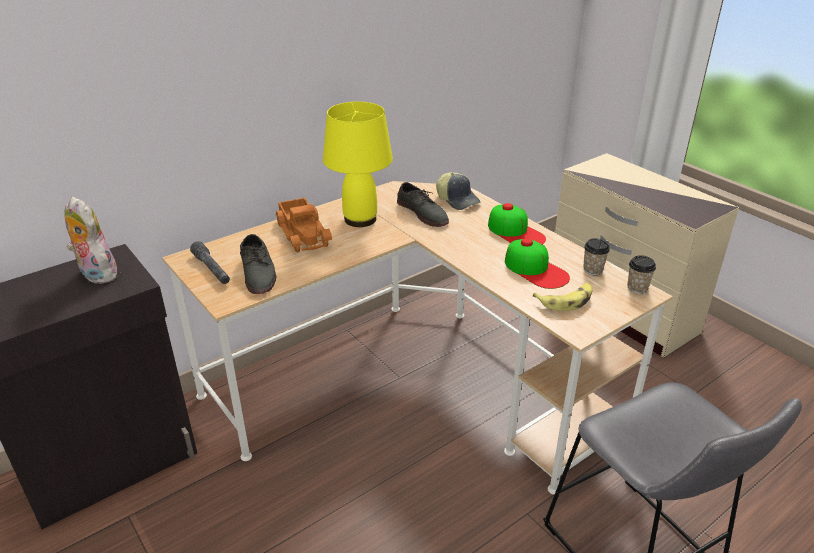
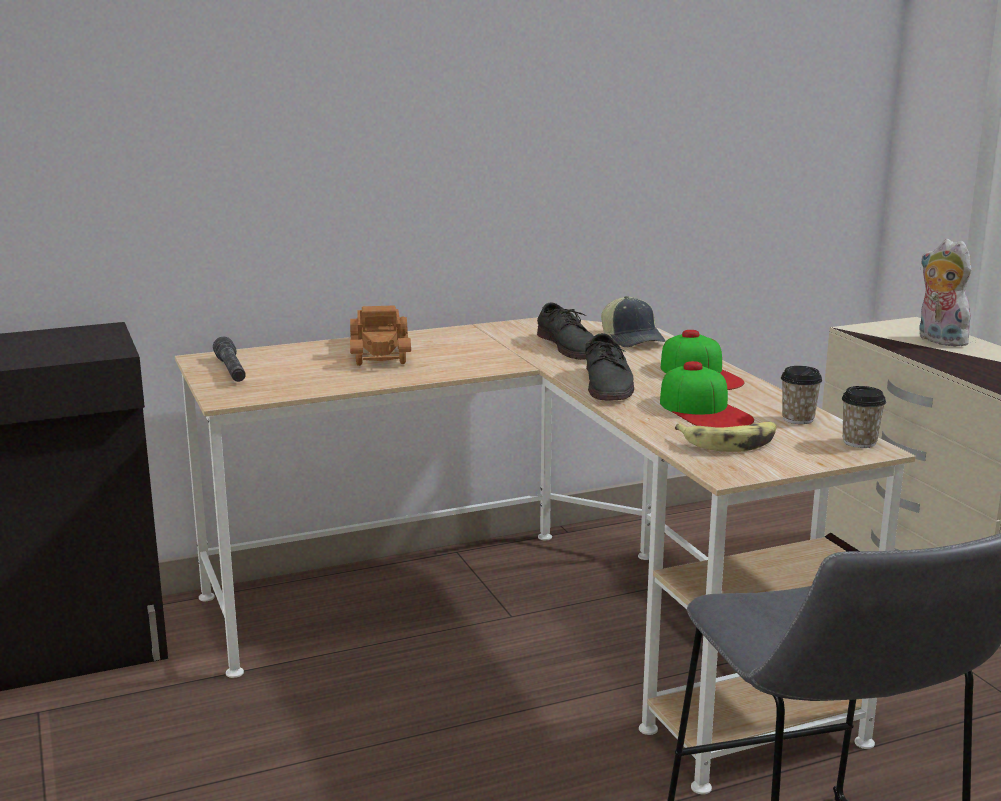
camera: 15 degrees right, 15 degrees down
plush toy [64,197,117,284] -> plush toy moved to [919,239,971,347]
grey shoe [240,234,276,294] -> grey shoe moved to [585,333,634,400]
yellow table lamp [323,102,393,227] -> none

